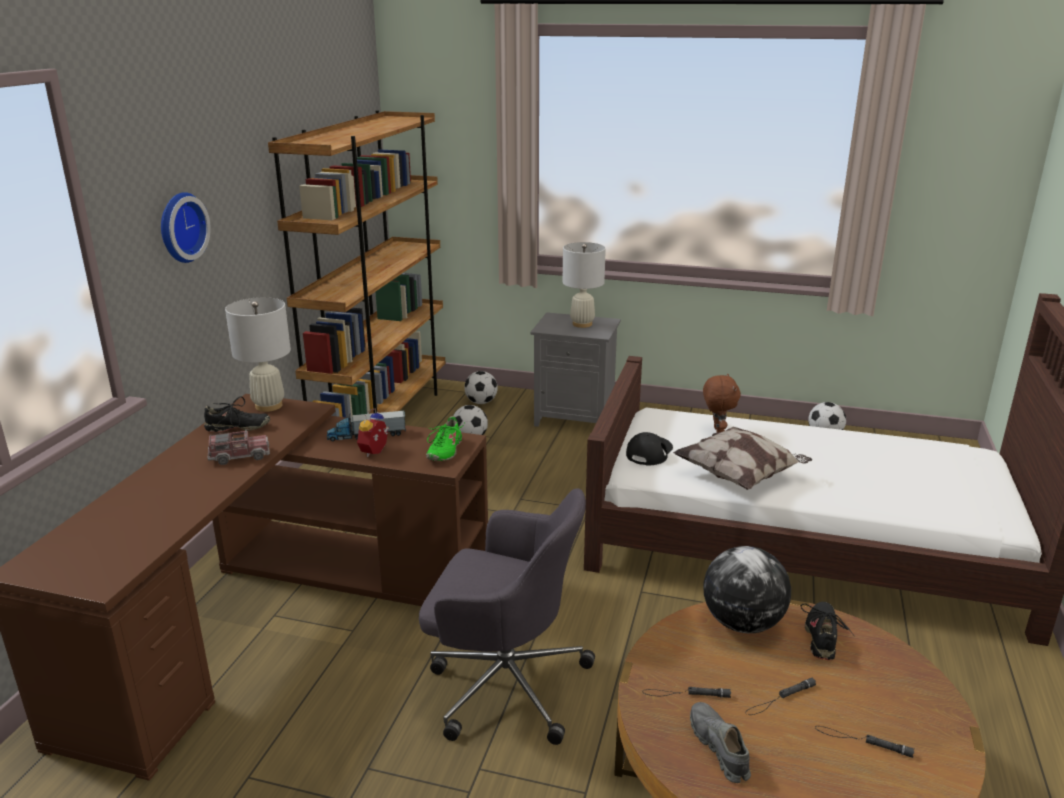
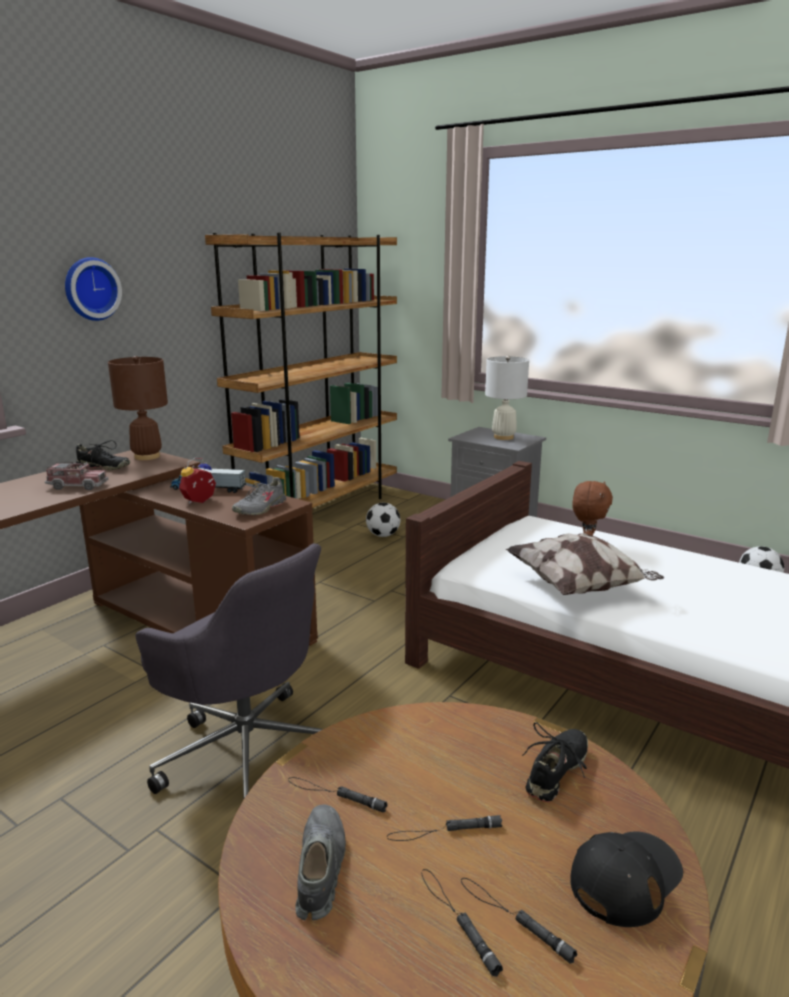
camera: 20 degrees right, 5 degrees down
white table lamp [225,297,291,412] -> brown table lamp [108,356,168,460]
green shoe [426,416,464,461] -> grey shoe [232,477,286,515]
football [464,371,498,404] -> none
black cap [626,432,673,465] -> black cap moved to [570,832,683,927]
globe [703,546,791,633] -> none
none -> black flashlight [422,869,503,977]

